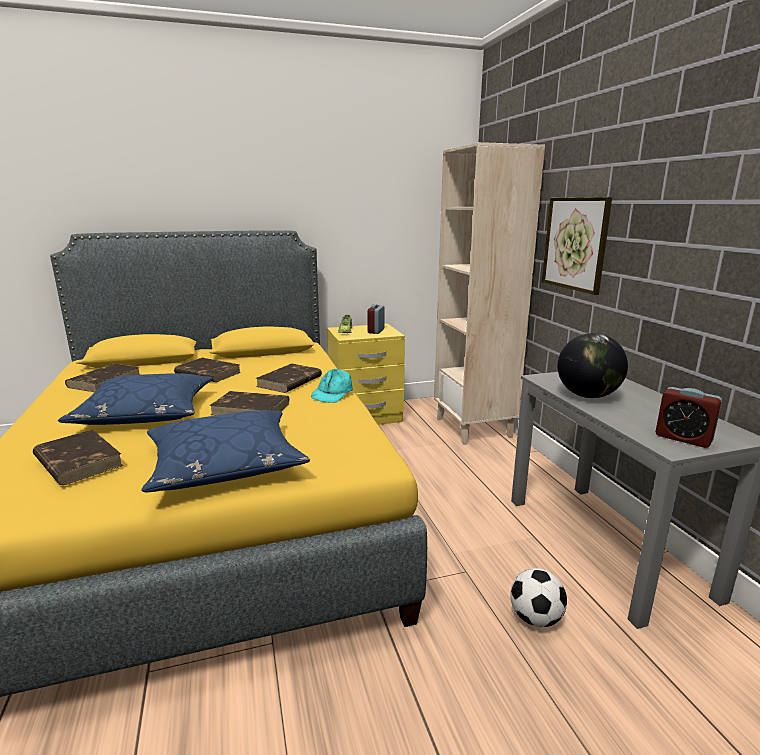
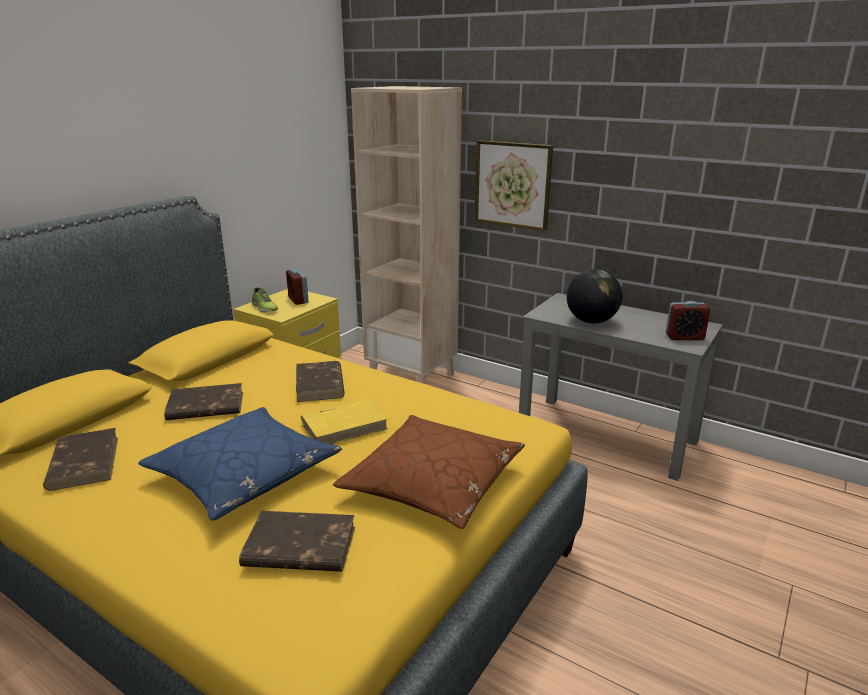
camera: 40 degrees left, 5 degrees up
blue pillow [142,410,310,492] -> brown pillow [333,415,525,529]
brown book [209,391,289,415] -> yellow book [301,399,388,444]
turquoise cap [311,369,353,403] -> none
football [510,568,567,627] -> none

